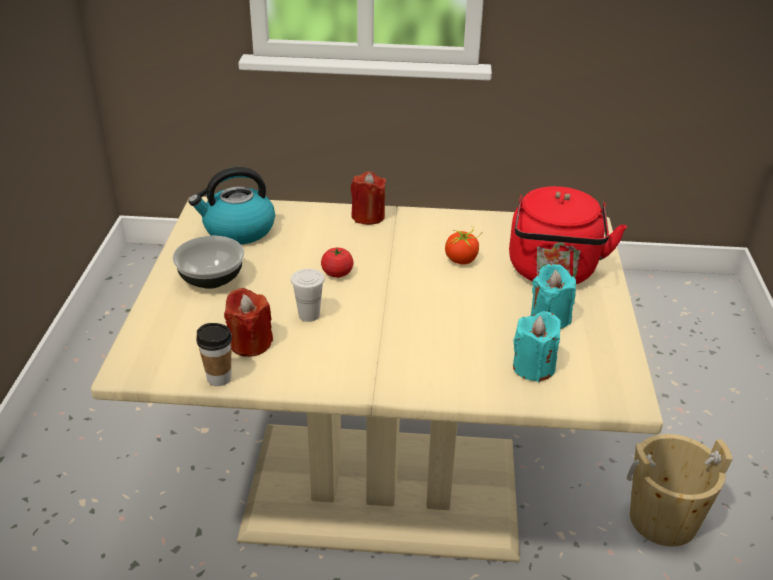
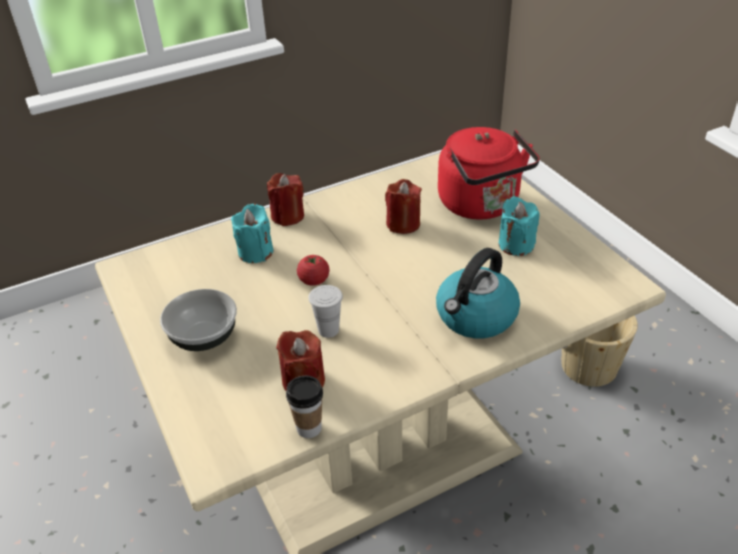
camera: 30 degrees left, 5 degrees up
kettle [189,167,275,244] -> kettle moved to [436,248,520,338]
tomato [445,226,482,265] -> red candle [385,179,422,234]
turquoise candle [513,311,561,382] -> turquoise candle moved to [231,204,273,263]

